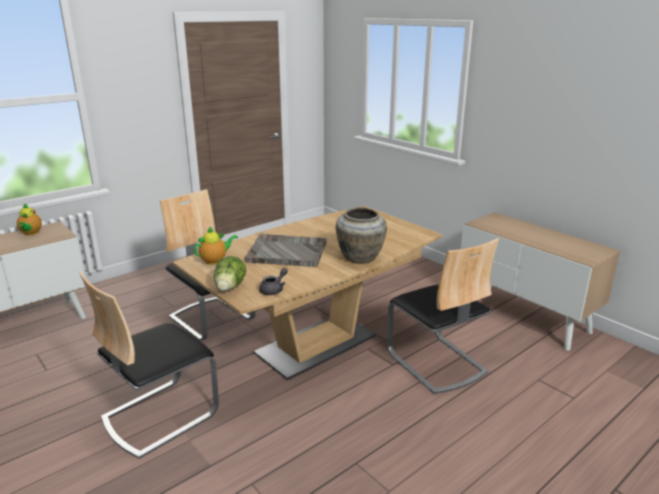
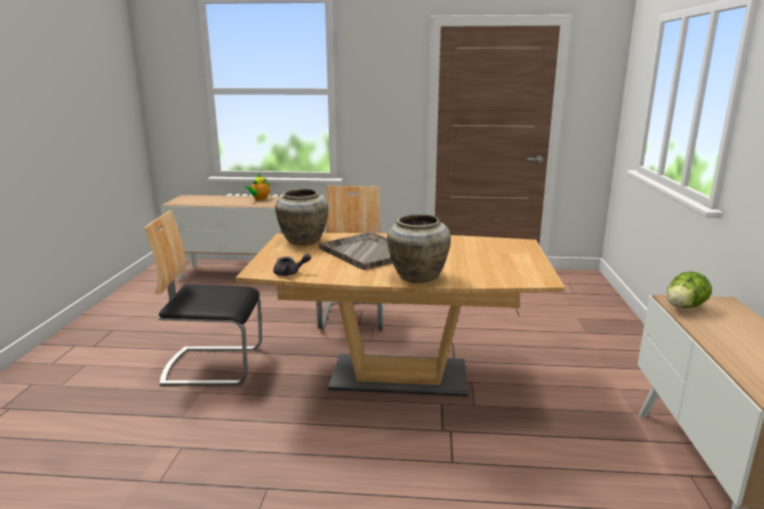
camera: 45 degrees right, 5 degrees down
teapot [194,227,238,265] -> beige vase [275,189,328,245]
lettuce [214,256,247,291] -> lettuce moved to [667,271,712,308]
chair [387,238,499,394] -> none

